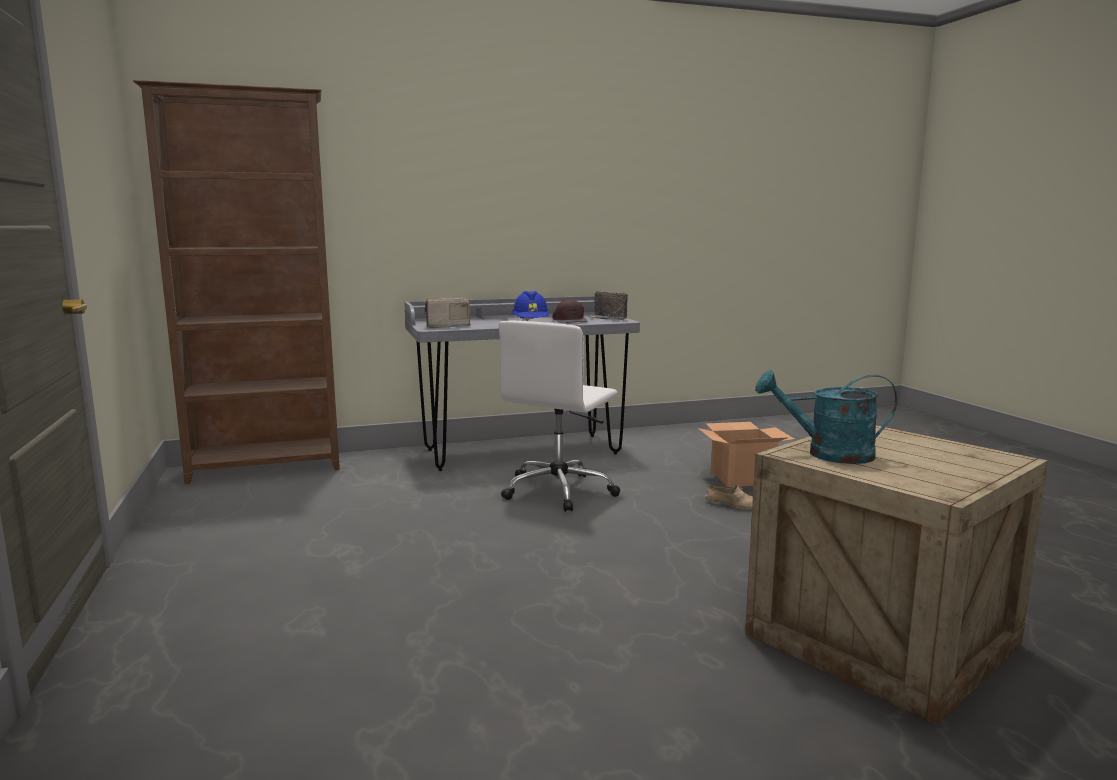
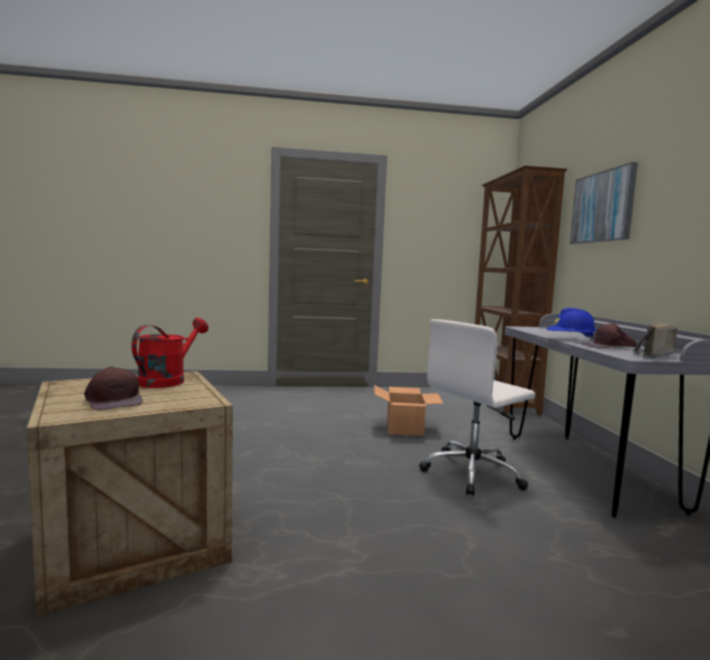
camera: 100 degrees right, 5 degrees down
radio [424,298,471,328] -> none
white office chair [499,320,620,512] -> white office chair turned 75 degrees counterclockwise [419,319,535,496]
cardboard box [698,422,794,487] -> cardboard box moved to [374,385,444,436]
beige shoe [705,485,753,510] -> none
turquoise watering can [755,370,897,464] -> red watering can [132,318,208,388]
none -> brown cap [84,366,143,410]
none -> picture [570,162,638,244]

